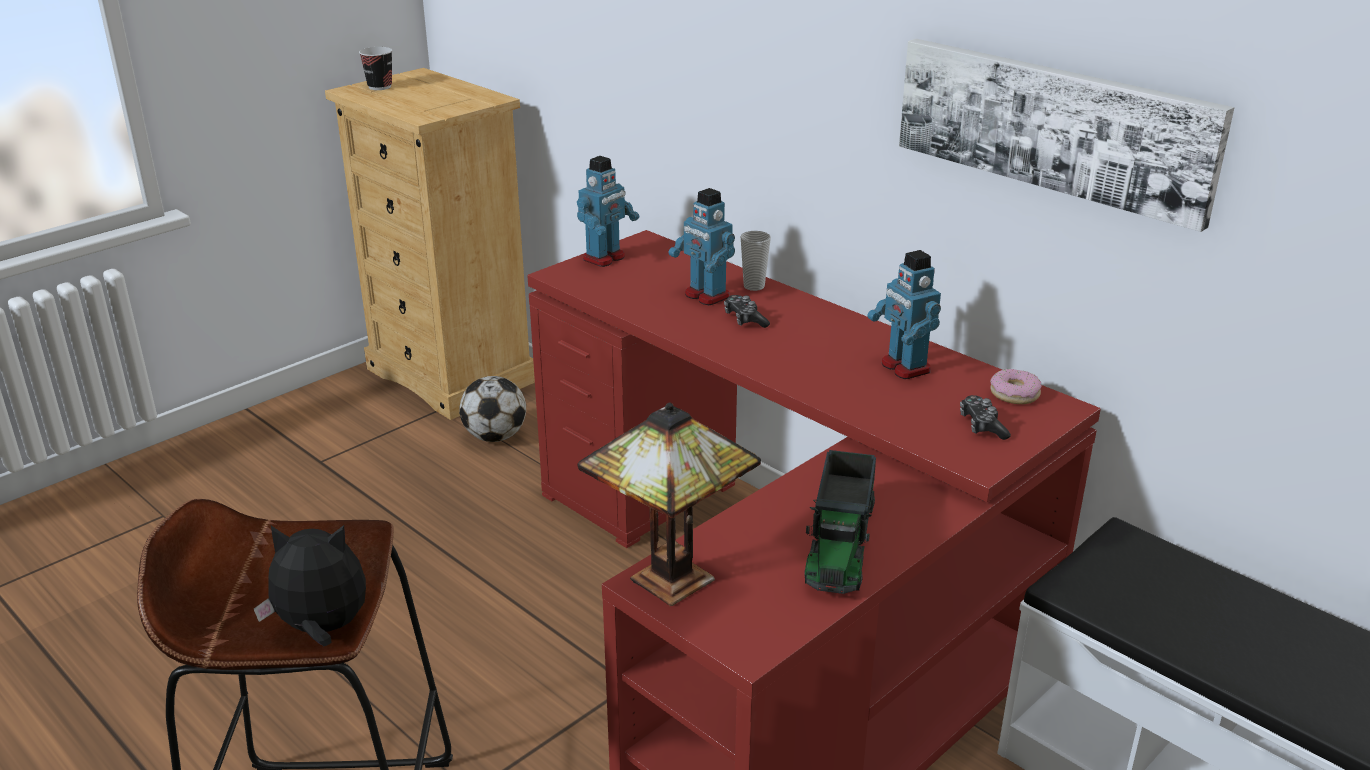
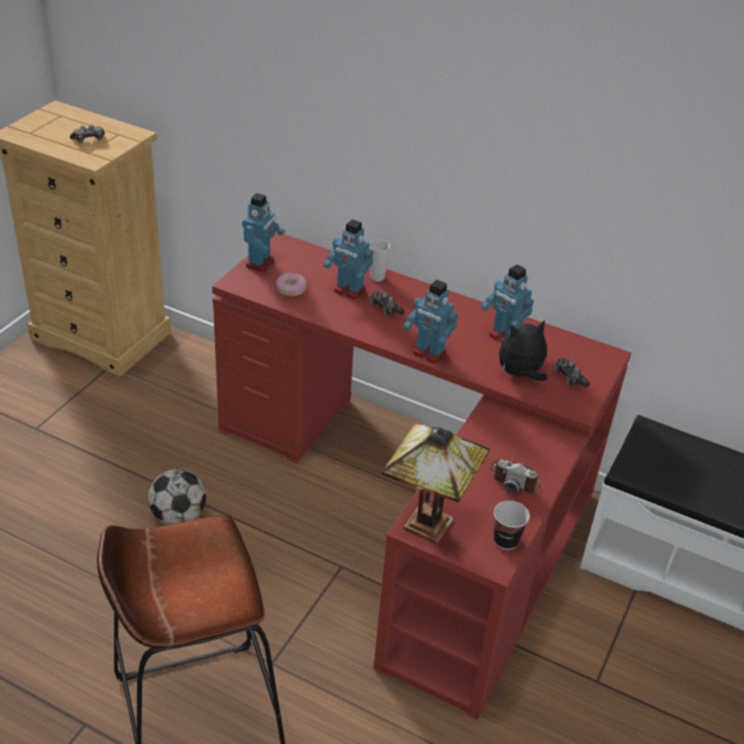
camera: 20 degrees left, 10 degrees up
plush toy [254,525,366,646] -> plush toy moved to [499,320,547,381]
cup [359,47,393,90] -> cup moved to [494,501,530,550]
football [459,376,526,442] -> football moved to [148,468,206,525]
toy truck [804,450,876,594] -> camera [490,459,540,493]
picture [899,39,1235,232] -> none
donut [990,369,1042,404] -> donut moved to [276,273,306,296]
none -> game controller [70,124,105,143]
none -> toy robot [403,279,458,363]

